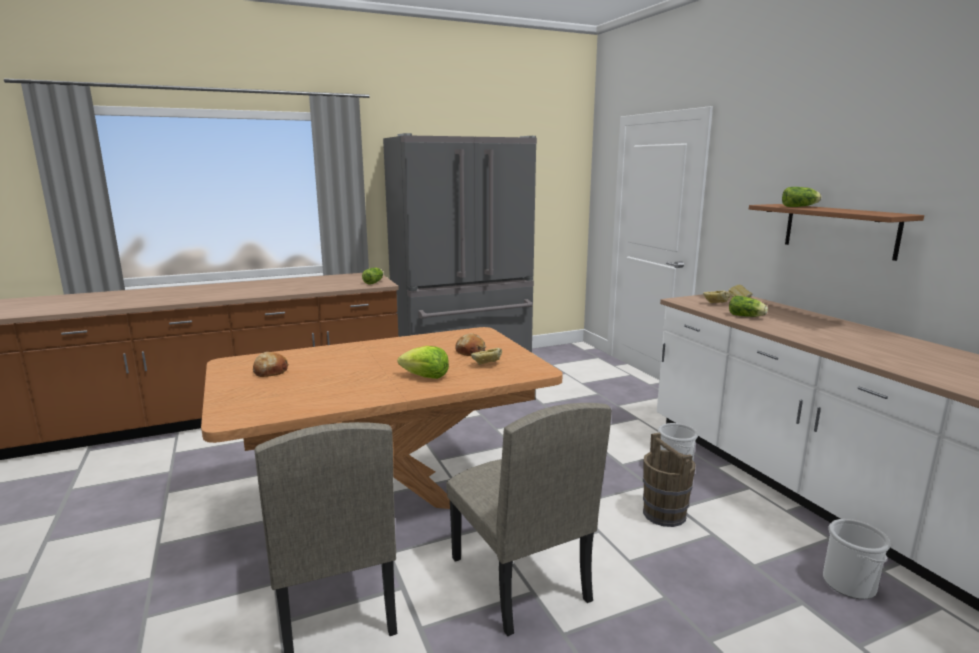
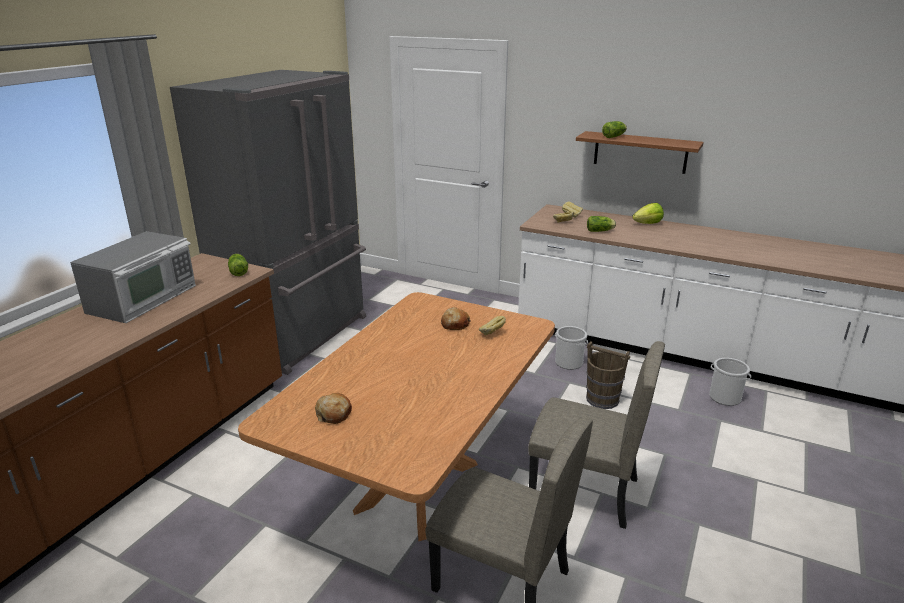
camera: 40 degrees left, 10 degrees up
lettuce [398,346,449,379] -> lettuce moved to [632,203,664,224]
none -> microwave [70,231,196,323]

